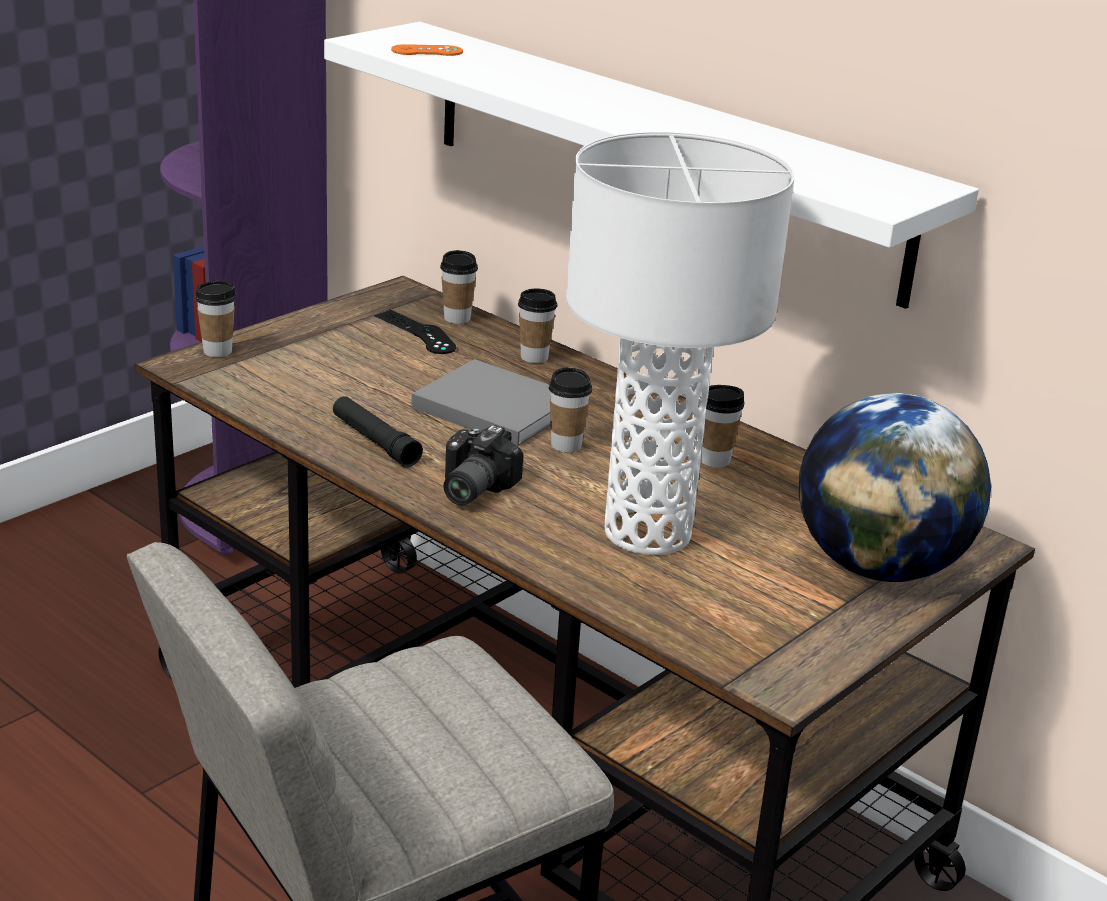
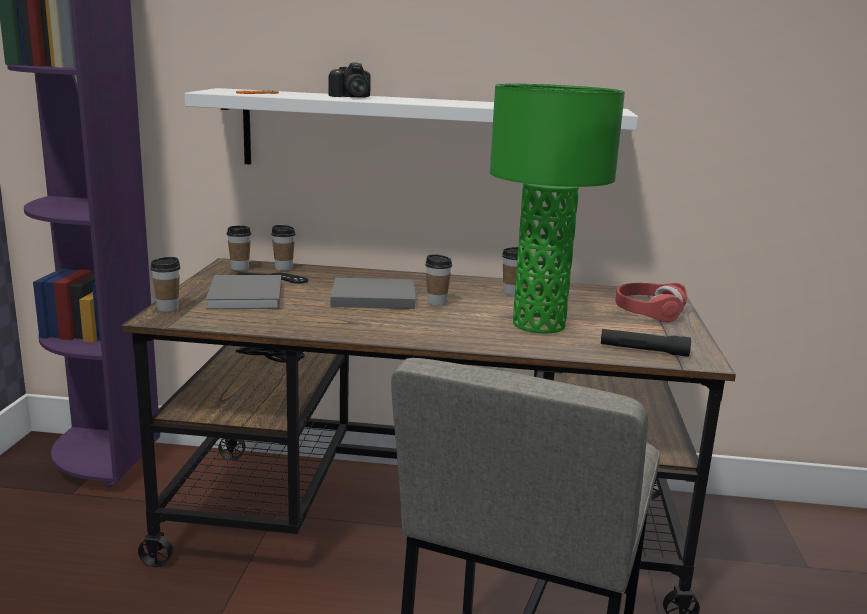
camera: 35 degrees left, 10 degrees down
black flashlight [333,396,423,467] -> black flashlight moved to [601,329,691,357]
camera [444,425,523,505] -> camera moved to [328,62,371,98]
cup [518,288,557,363] -> cup moved to [227,226,251,271]
white table lamp [566,132,794,555] -> green table lamp [490,84,625,334]
globe [799,393,991,582] -> red headphones [615,283,687,323]
none -> grey book [206,275,281,309]

